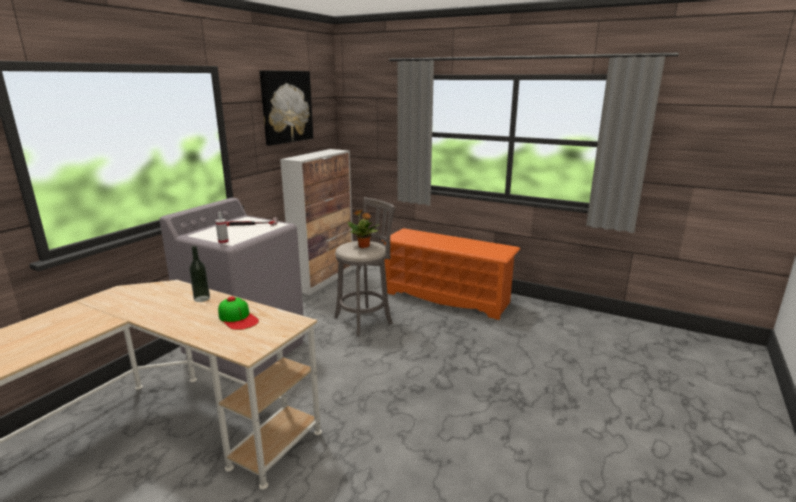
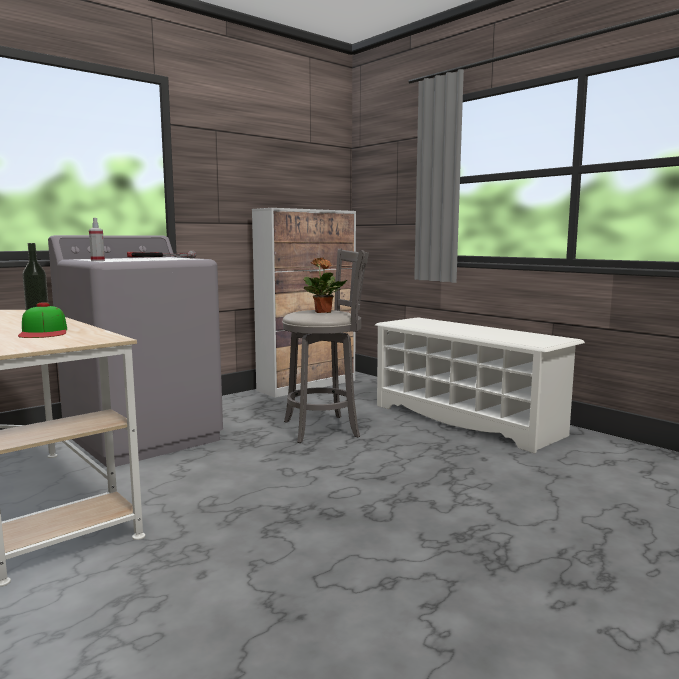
camera: 20 degrees right, 10 degrees down
picture [260,70,313,146] -> none
orange shoe rack [382,228,520,320] -> white shoe rack [375,317,585,454]

